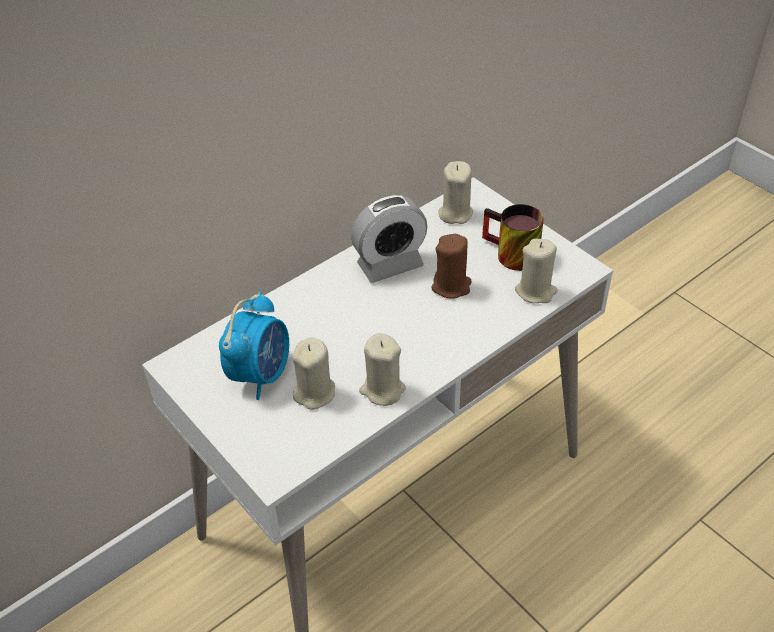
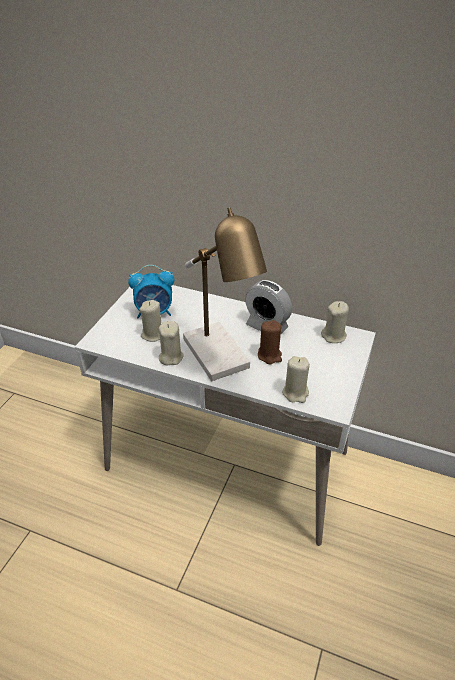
camera: 60 degrees right, 5 degrees down
mug [482,204,544,271] -> none
none -> table lamp [183,207,267,381]

